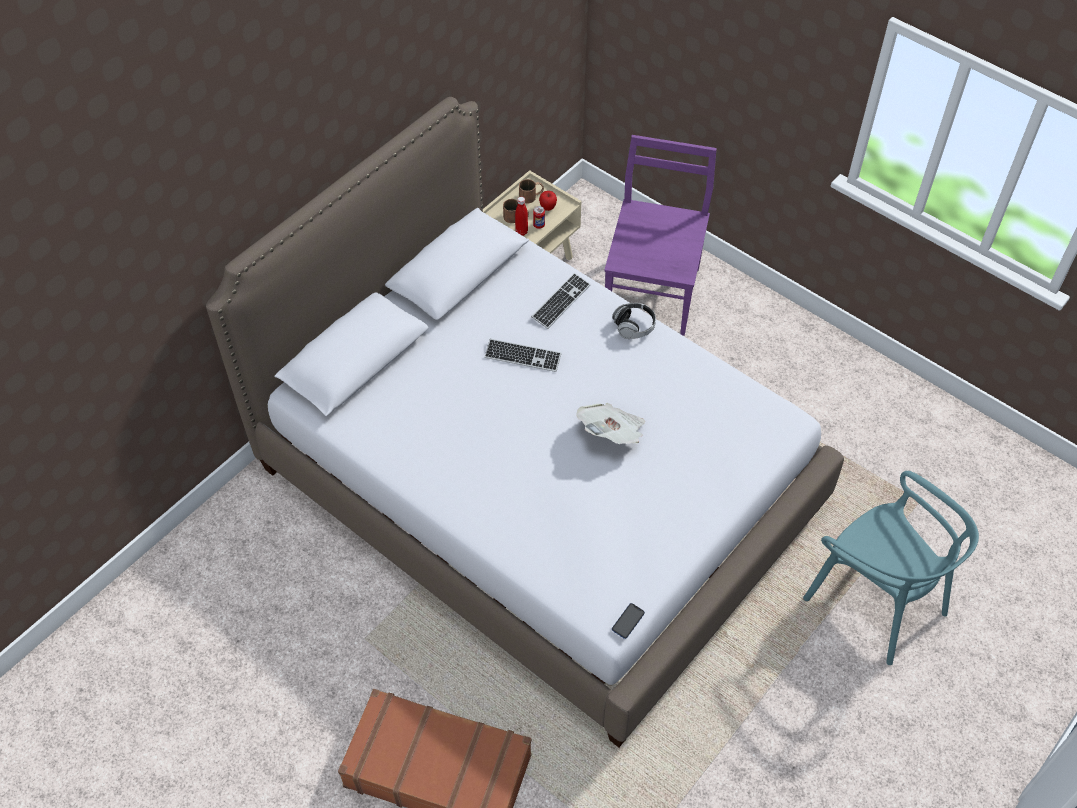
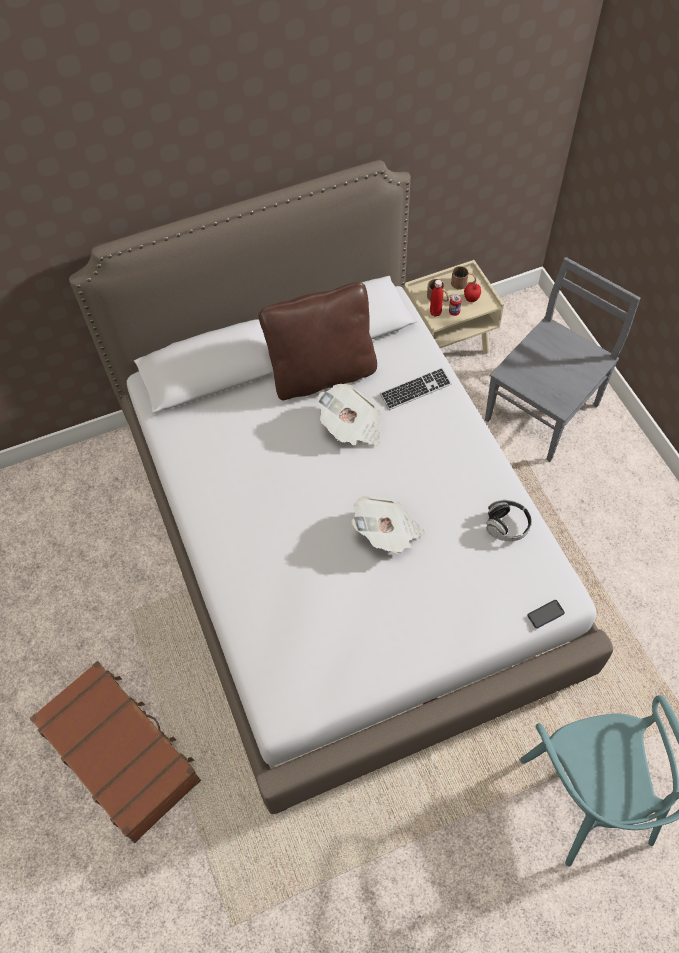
camera: 30 degrees right, 5 degrees up
keyboard [484,339,562,372] -> newspaper [318,384,380,446]
purple chair [604,135,717,336] -> grey chair [485,257,640,462]
headphones [612,303,656,339] -> headphones moved to [486,500,532,541]
phone [612,603,645,639] -> phone moved to [527,600,565,629]
none -> brown pillow [259,282,377,400]

